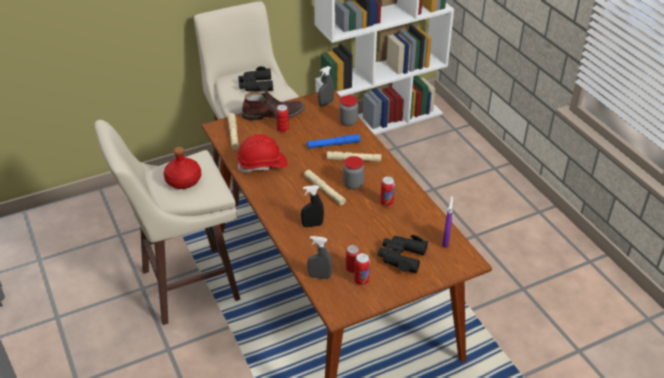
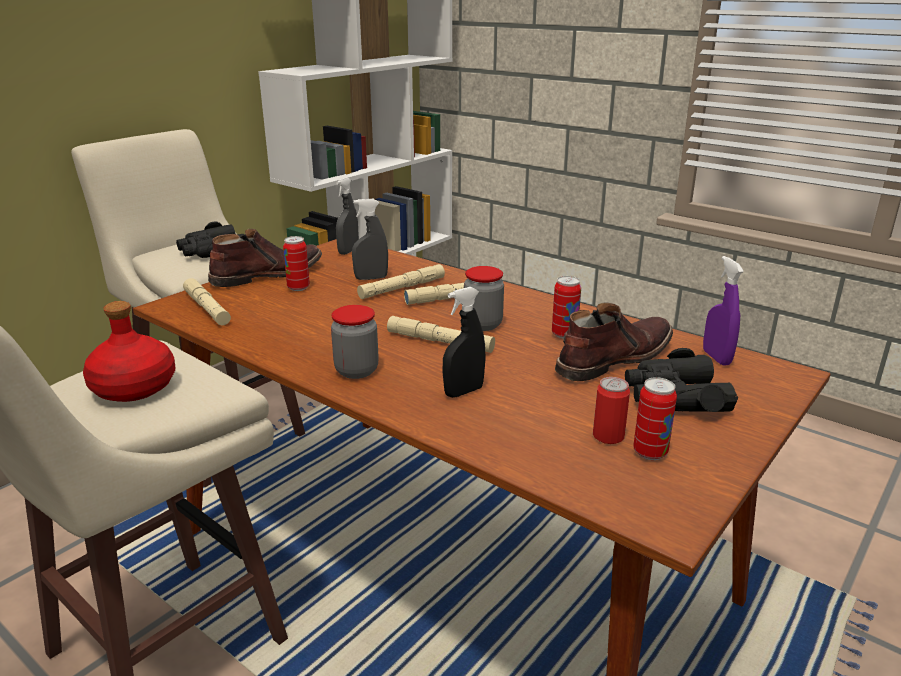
camera: 25 degrees left, 15 degrees down
red hard hat [237,134,288,173] -> none
blue flashlight [307,134,360,149] -> beige flashlight [357,264,445,299]
grey spray bottle [307,236,332,280] -> grey spray bottle moved to [352,199,388,280]
jar [339,95,358,126] -> jar moved to [331,305,379,379]
none -> brown boot [555,303,673,381]

